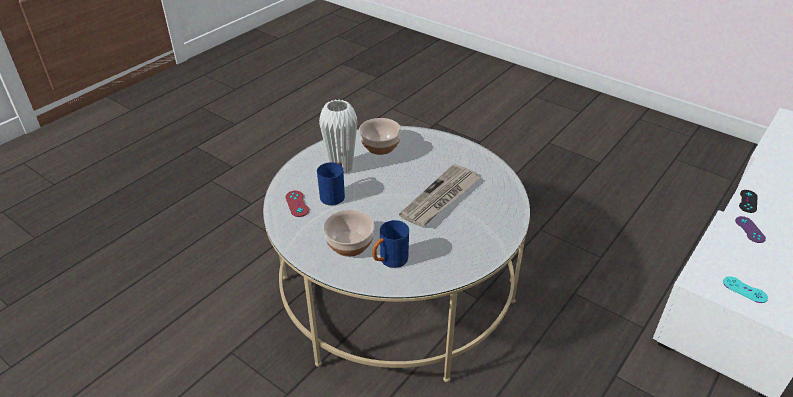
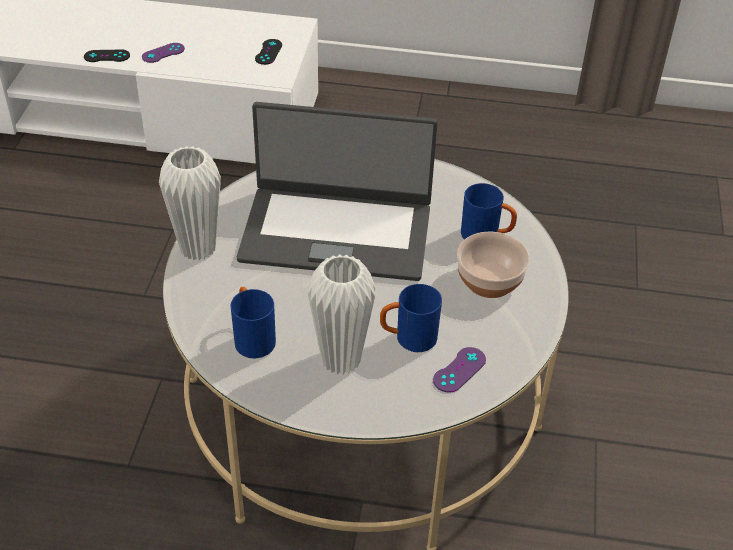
camera: 120 degrees left, 5 degrees up
red game controller [285,191,309,217] -> purple game controller [433,347,486,393]
bowl [359,118,401,155] -> blue mug [230,287,276,359]
newspaper [399,164,481,227] -> laptop [237,102,438,281]
turquoise game controller [723,276,768,303] -> black game controller [255,39,282,65]
none -> white vase [159,146,221,261]

